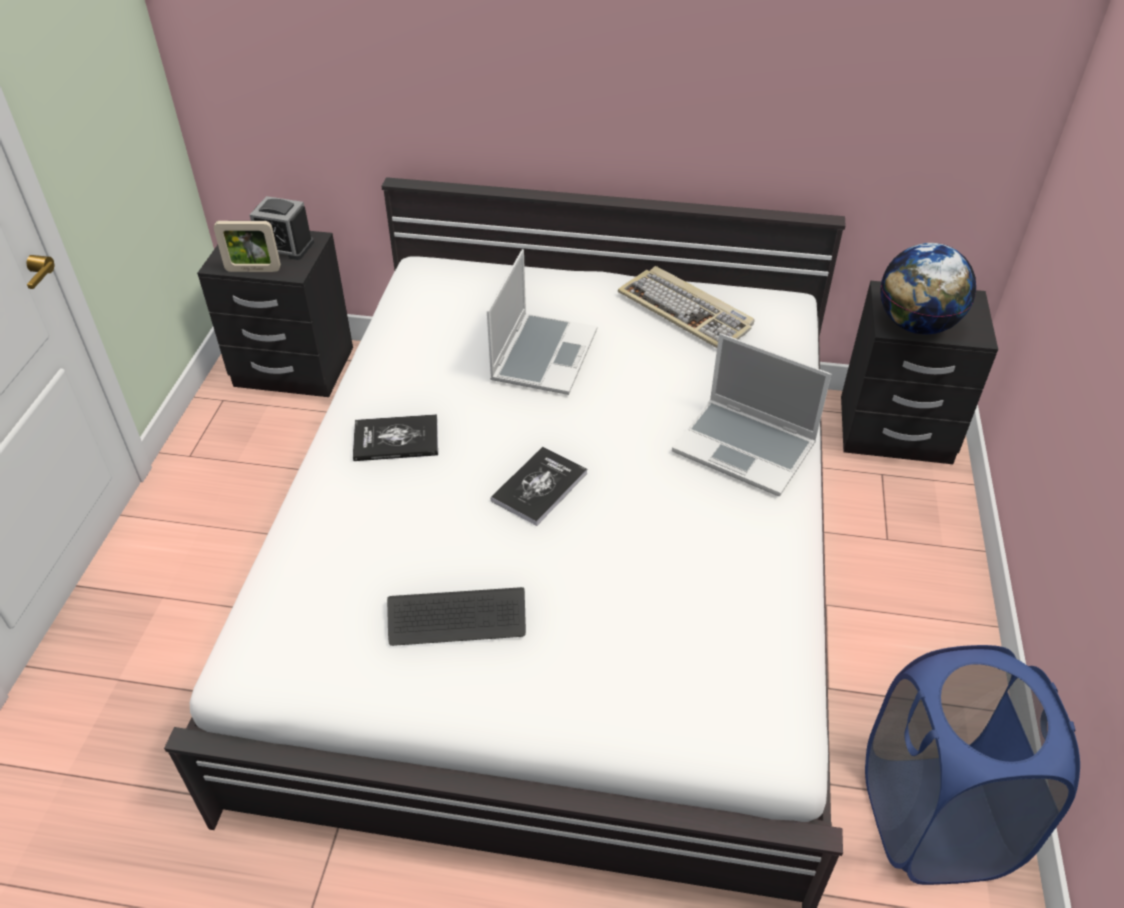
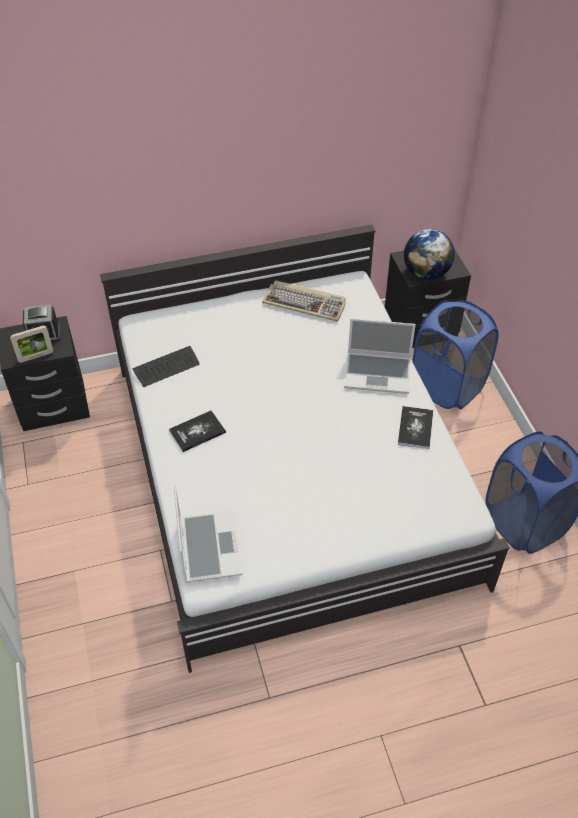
camera: 25 degrees left, 5 degrees up
keyboard [387,587,526,646] -> keyboard moved to [132,346,200,387]
laptop [487,249,597,395] -> laptop moved to [174,486,242,583]
book [491,447,587,526] -> book moved to [398,406,433,449]
none -> blue laundry basket [412,300,499,409]

